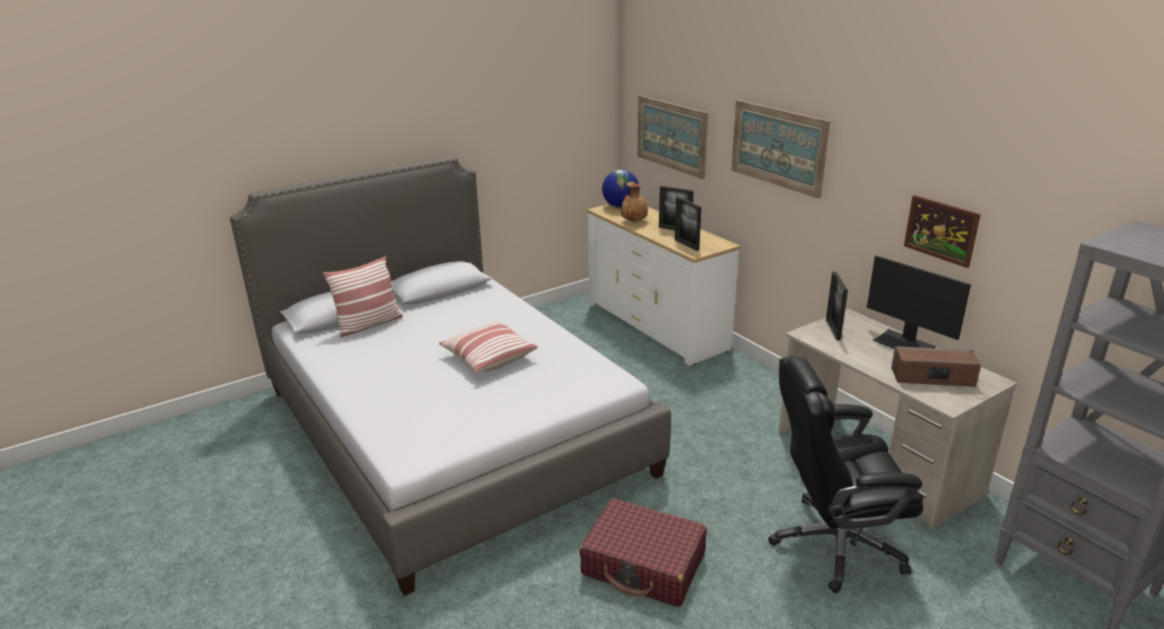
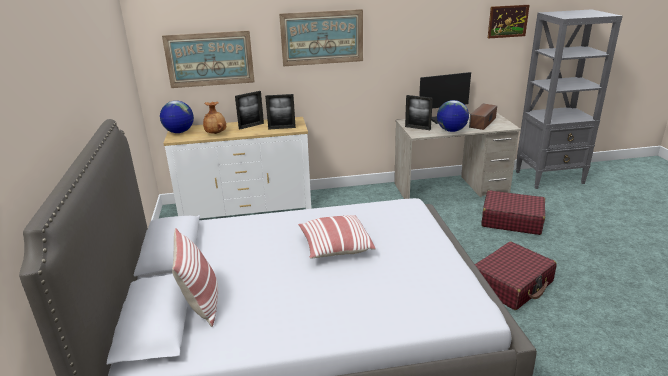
camera: 65 degrees left, 0 degrees up
black office chair [768,356,924,593] -> red suitcase [481,190,545,235]
picture [904,195,981,268] -> picture moved to [488,5,530,39]
none -> globe [437,100,469,132]

